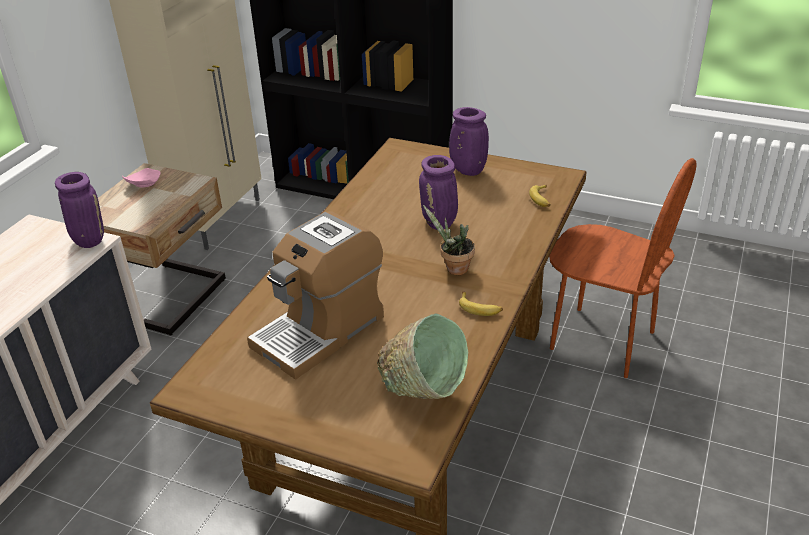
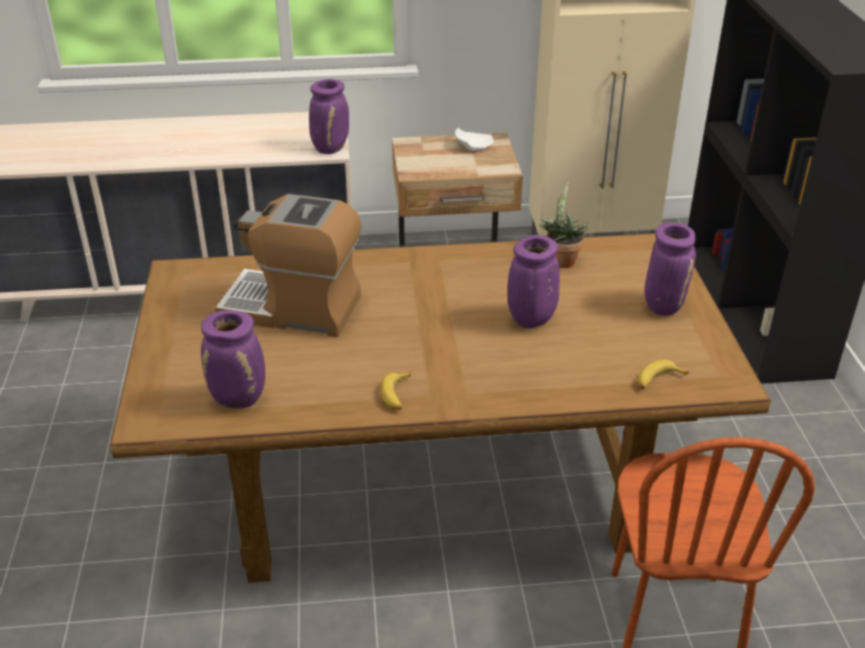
camera: 60 degrees right, 0 degrees up
pink plate [122,168,161,187] -> white plate [455,128,494,151]
green bowl [377,313,468,399] -> purple vase [201,310,265,408]
potted plant [423,205,475,275] -> potted plant moved to [539,182,588,268]

